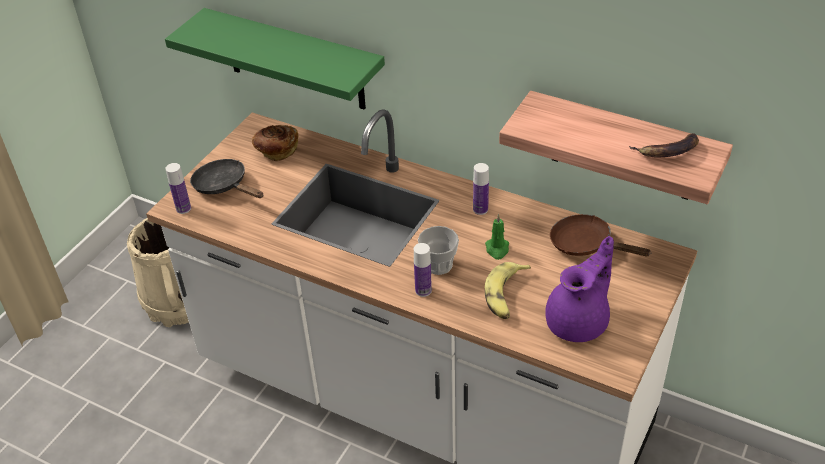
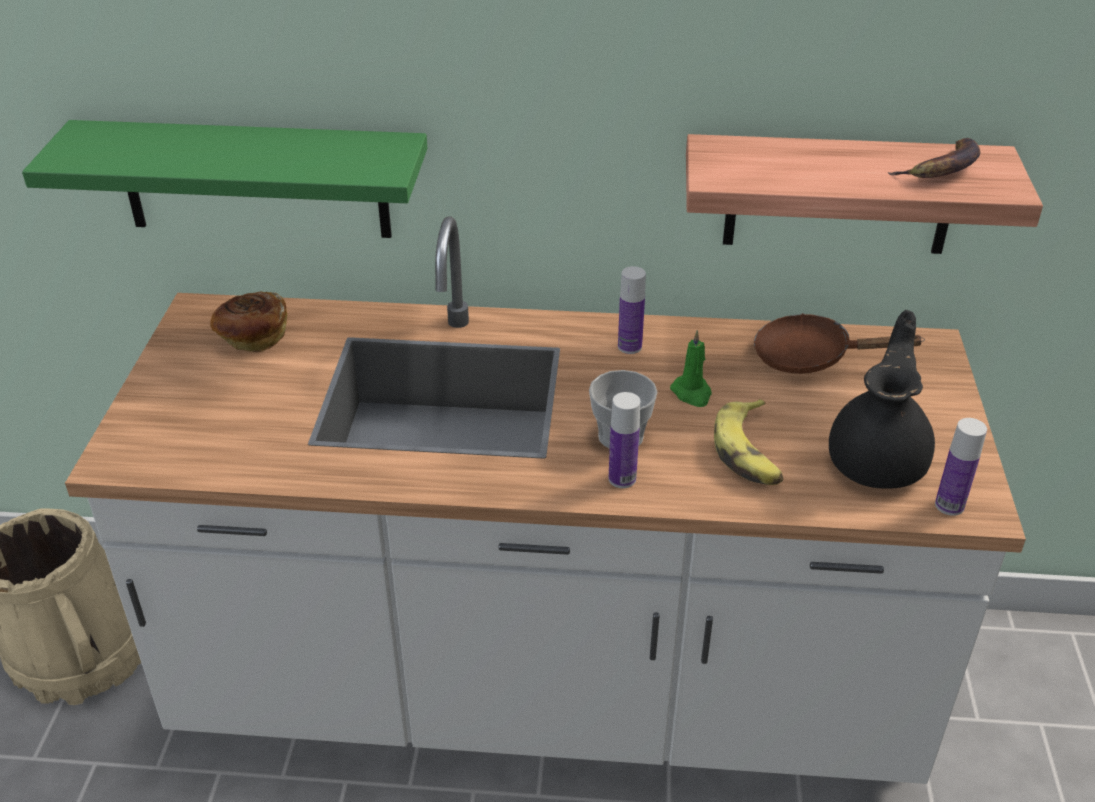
camera: 25 degrees left, 5 degrees down
bottle [165,163,191,214] -> bottle moved to [935,418,987,516]
black frying pan [190,159,263,198] -> none
purple teapot [545,236,614,342] -> black teapot [829,310,935,488]

